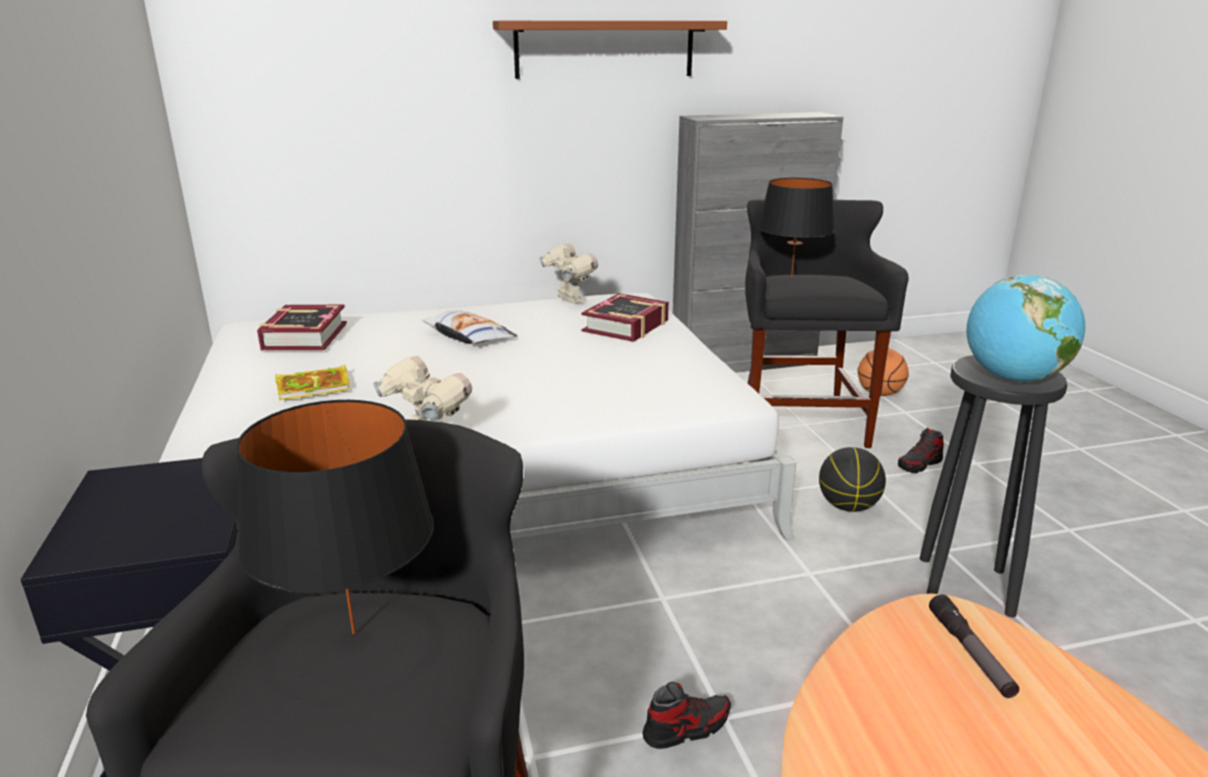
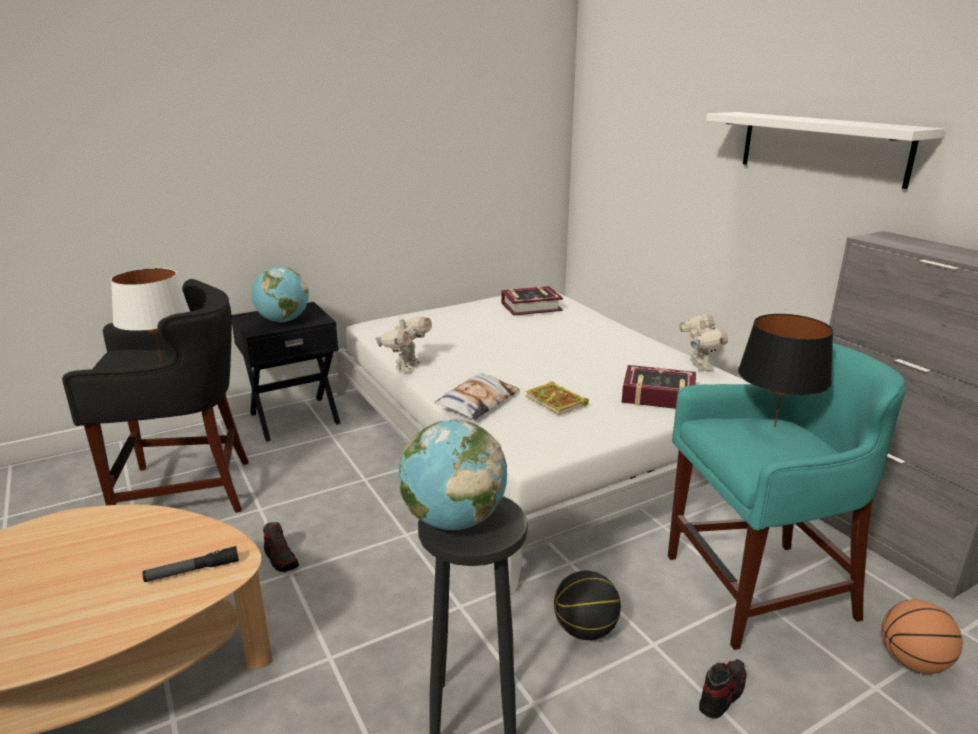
camera: 75 degrees right, 0 degrees up
black table lamp [236,400,434,634] -> white table lamp [111,268,190,362]
book [275,365,350,400] -> book moved to [525,381,589,415]
pillow [421,311,517,344] -> pillow moved to [434,373,520,420]
brown shelf [493,21,727,79] -> white shelf [706,112,945,189]
toy robot [540,242,598,304] -> toy robot turned 45 degrees counterclockwise [679,314,728,371]
black stool [745,199,909,448] -> turquoise stool [668,343,906,650]
shoe [898,427,944,473] -> shoe turned 90 degrees clockwise [699,659,746,719]
none -> globe [251,267,309,322]

